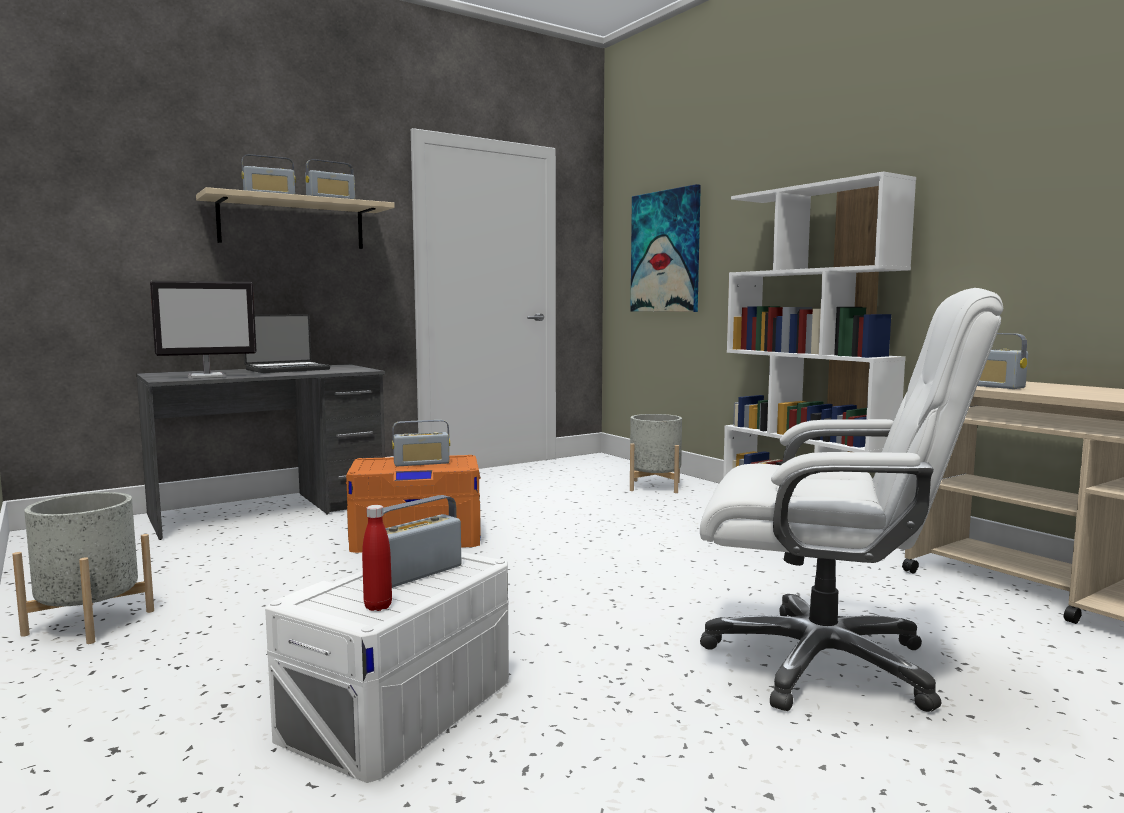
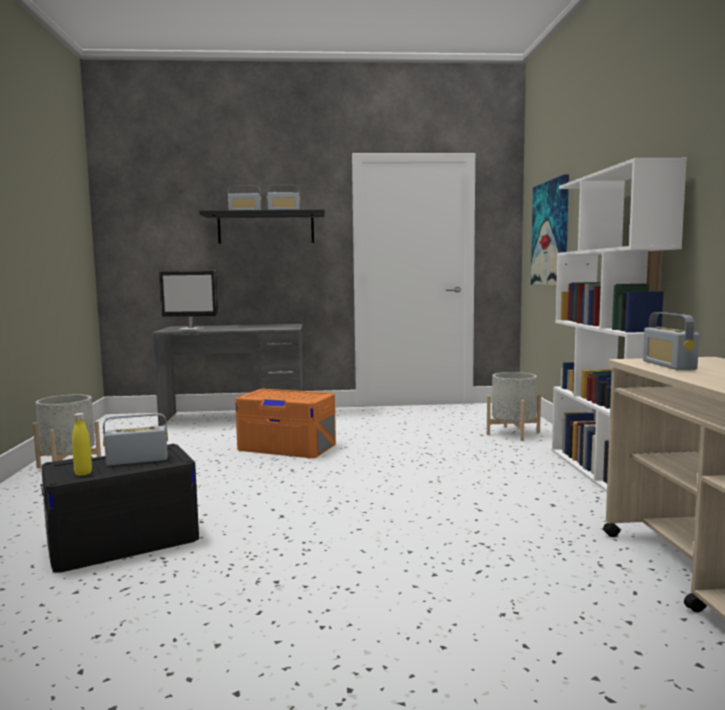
camera: 30 degrees right, 0 degrees up
beige shelf [196,187,395,249] -> black shelf [199,210,325,244]
laptop [244,315,330,373] -> none
white storage box [265,552,509,783] -> black storage box [40,444,199,572]
red bottle [362,505,392,611] -> yellow bottle [72,413,92,476]
radio [392,420,450,466] -> none
white office chair [700,288,1003,712] -> none

